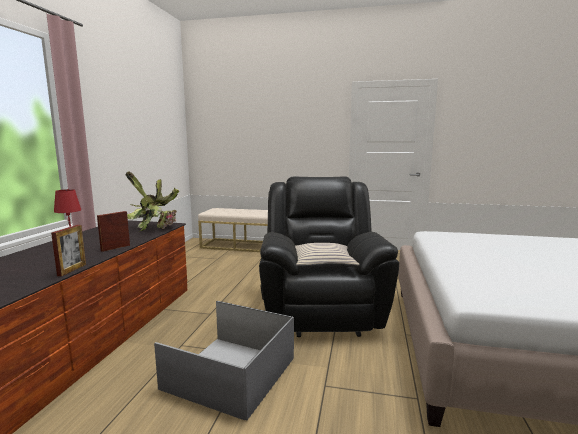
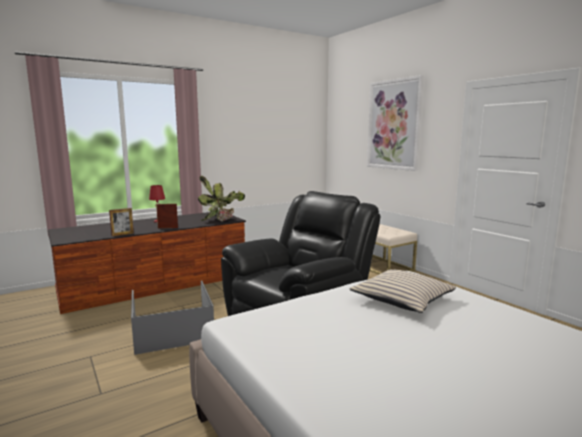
camera: 45 degrees right, 0 degrees up
beige pillow [295,243,360,268] -> beige pillow moved to [349,269,456,313]
none -> picture [367,75,424,171]

